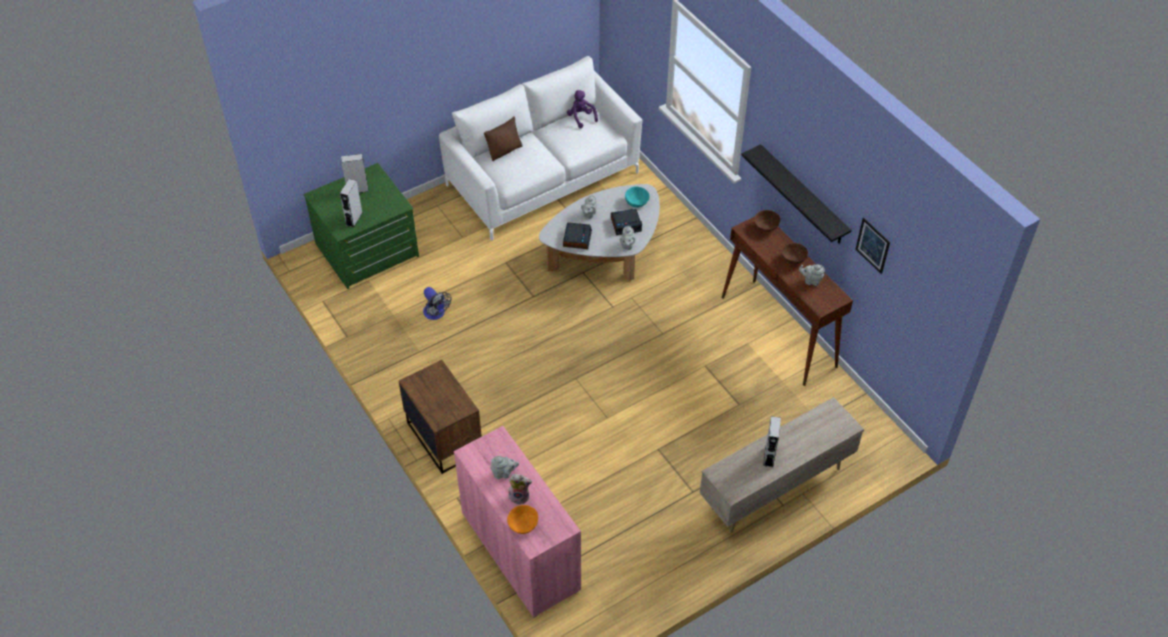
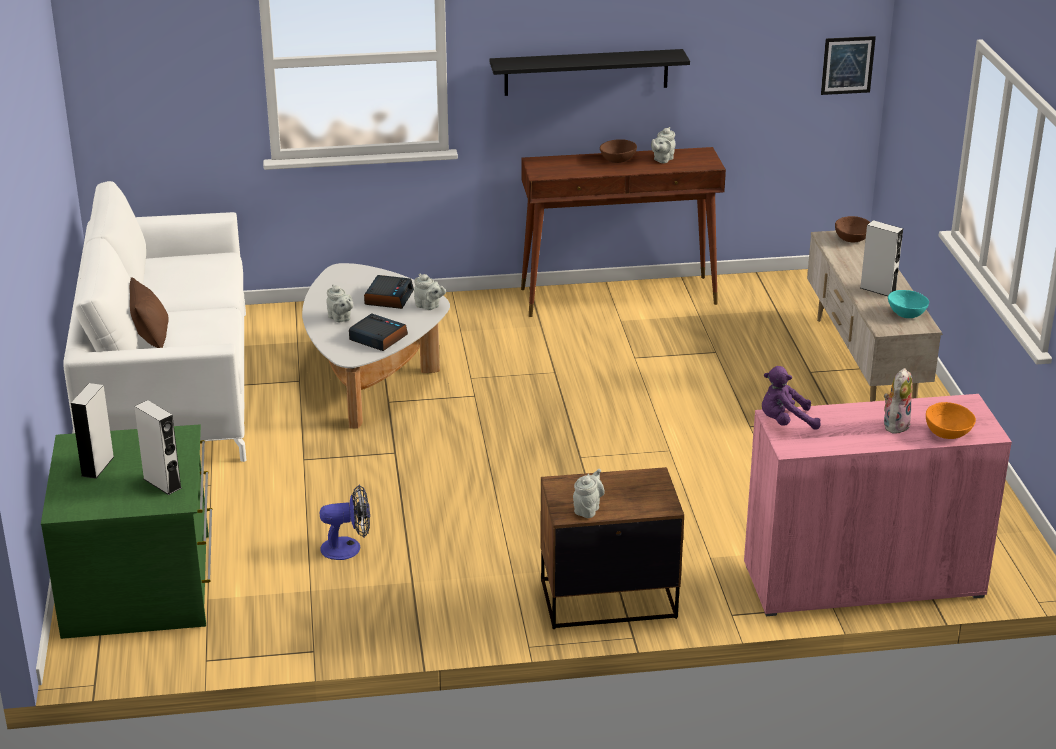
camera: 65 degrees left, 20 degrees down
grey teapot [491,456,519,479] -> grey teapot moved to [573,469,605,518]
purple plush toy [567,90,598,128] -> purple plush toy moved to [762,366,820,430]
turquoise bowl [625,187,650,207] -> turquoise bowl moved to [888,290,929,318]
brown bowl [754,210,781,232] -> brown bowl moved to [835,216,870,242]
picture [855,218,890,274] -> picture moved to [821,36,876,95]

